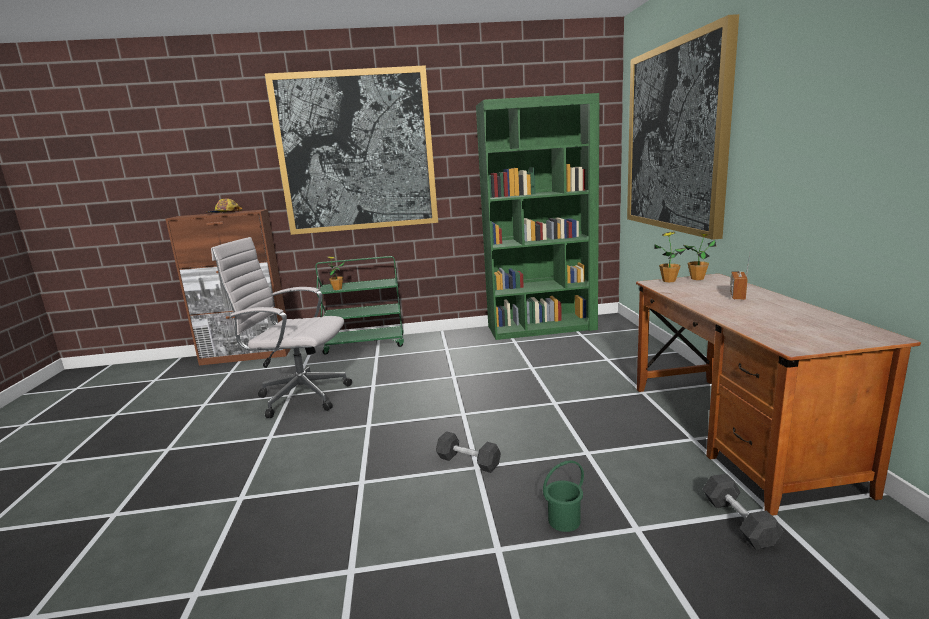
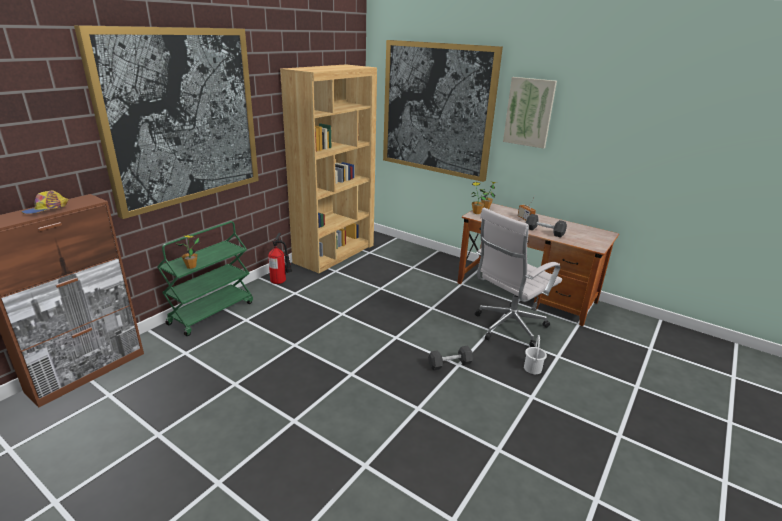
camera: 50 degrees left, 10 degrees up
white office chair [211,237,352,418] -> white office chair moved to [475,208,562,347]
green bookcase [476,93,599,340] -> brown bookcase [280,64,377,273]
green bucket [543,460,584,532] -> white bucket [524,335,547,374]
black dumbbell [702,474,783,550] -> black dumbbell moved to [526,214,567,237]
none -> fire extinguisher [268,233,292,284]
none -> picture [503,77,557,149]

